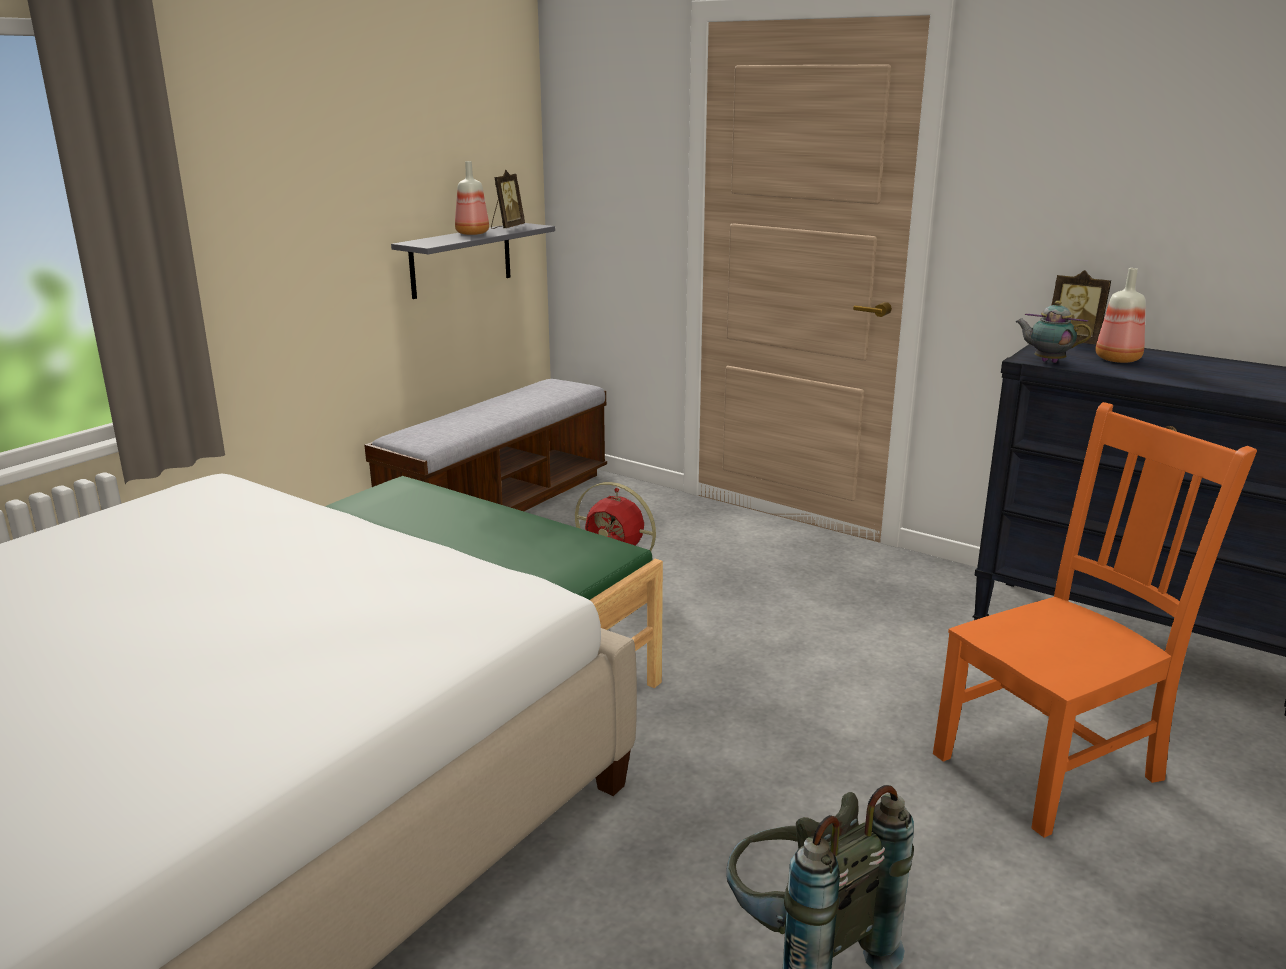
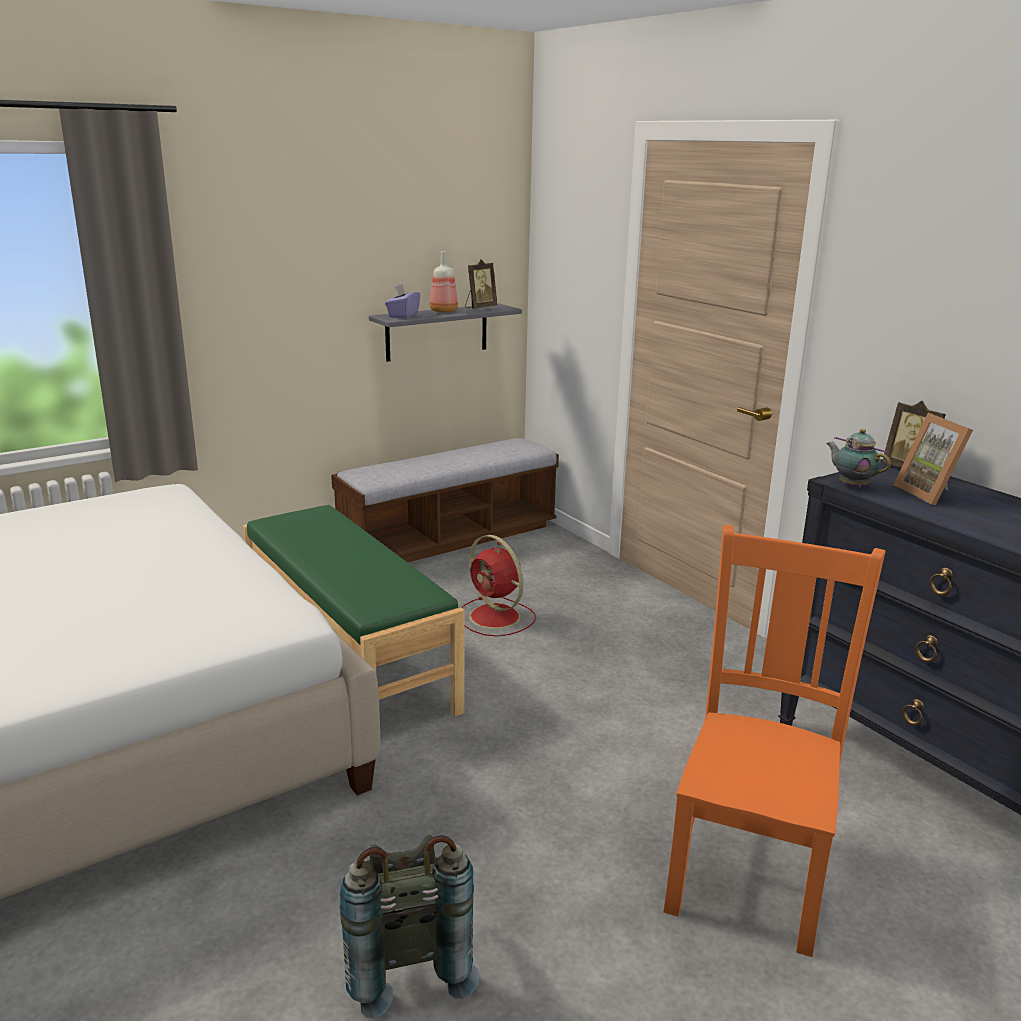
camera: 20 degrees right, 0 degrees up
orange chair [933,402,1257,838] -> orange chair turned 60 degrees counterclockwise [663,525,886,957]
bottle [1095,268,1145,363] -> picture frame [893,413,973,506]
none -> purple tissue box [385,284,420,318]

